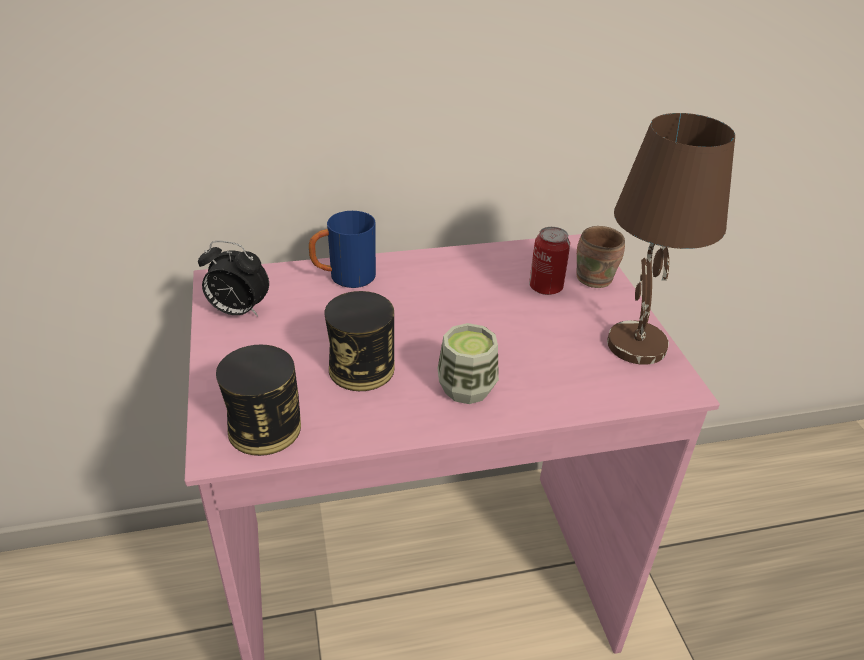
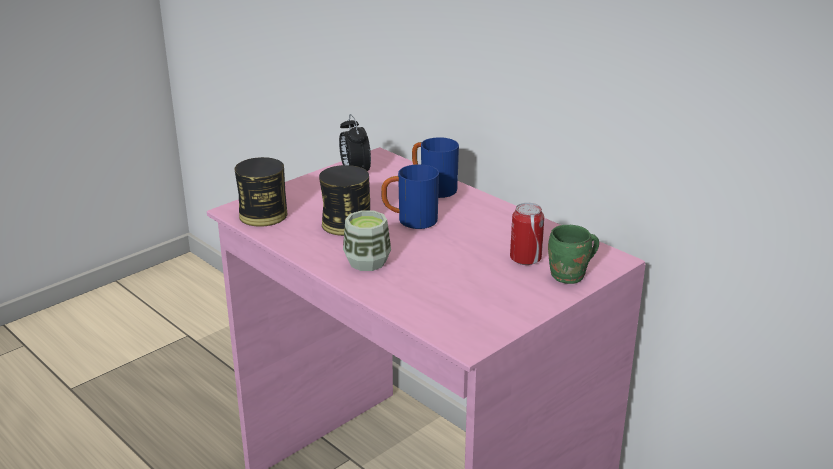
camera: 60 degrees right, 10 degrees down
brown mug [576,226,625,288] -> green mug [548,225,599,284]
brown table lamp [607,113,735,365] -> none
none -> blue mug [381,164,439,229]

